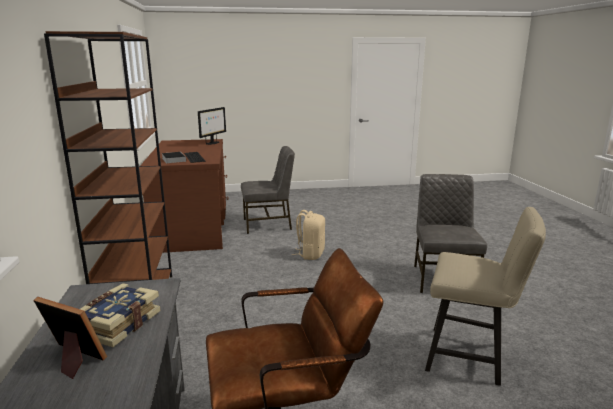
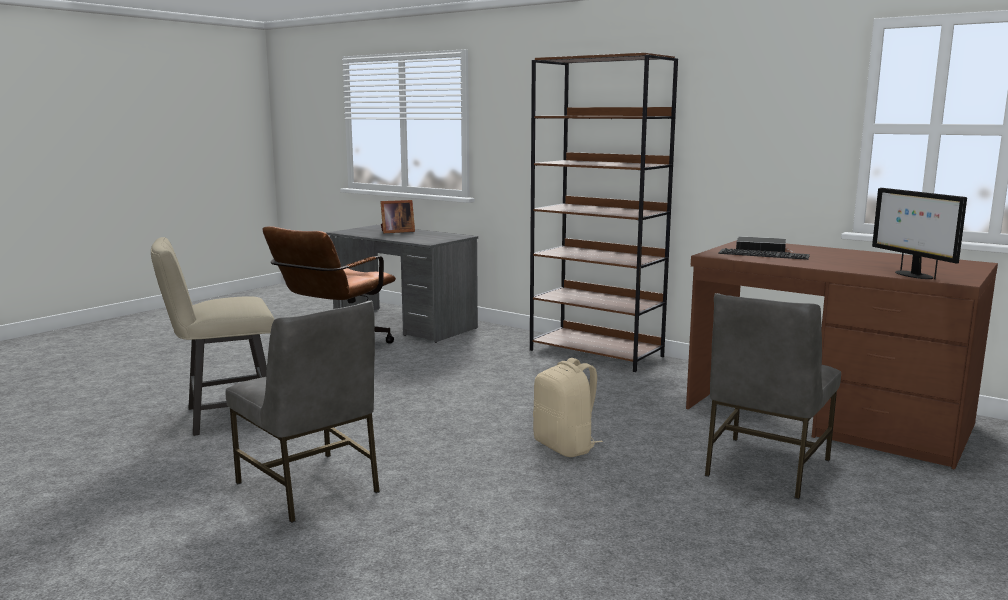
camera: 135 degrees right, 5 degrees down
book [80,283,160,347] -> none

